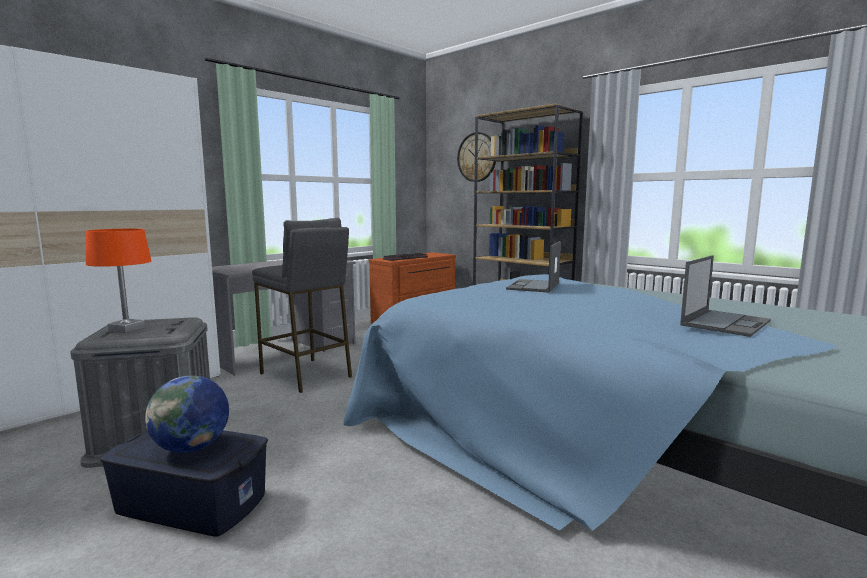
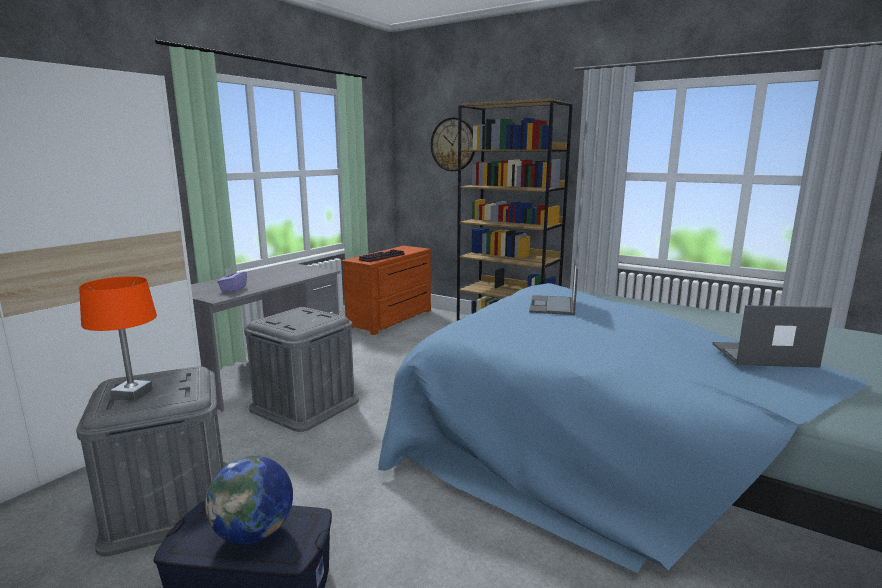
camera: 10 degrees left, 5 degrees up
grey stool [252,218,352,393] -> grey storage box [244,307,359,432]
laptop [680,255,771,337] -> laptop turned 120 degrees counterclockwise [712,305,832,367]
none -> purple tissue box [217,266,247,292]

